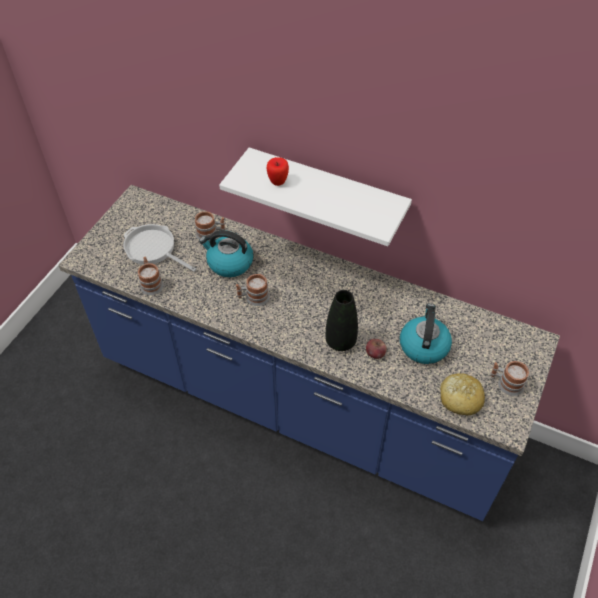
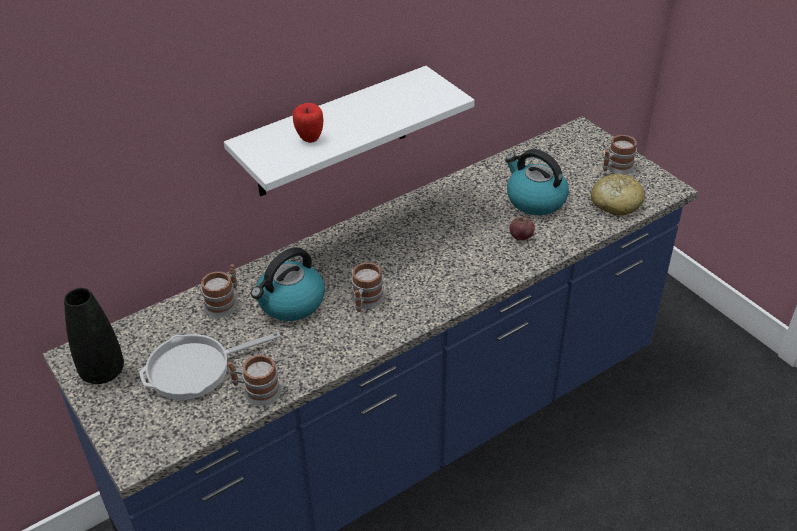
camera: 60 degrees left, 10 degrees down
black vase [326,290,358,351] -> black vase moved to [64,288,124,384]

